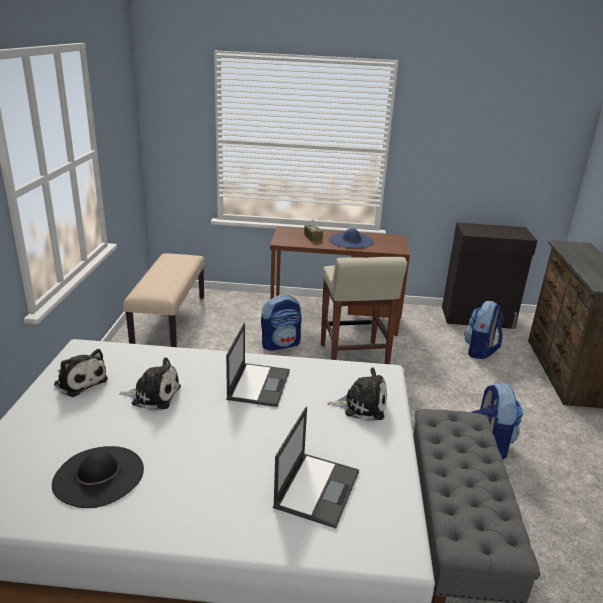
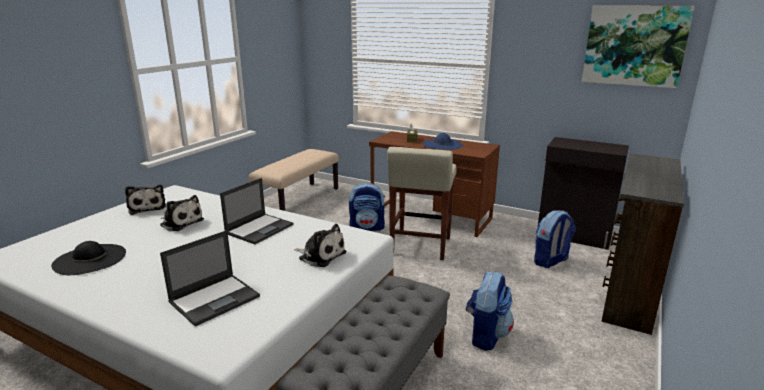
camera: 25 degrees right, 5 degrees down
none -> picture [582,6,695,88]

